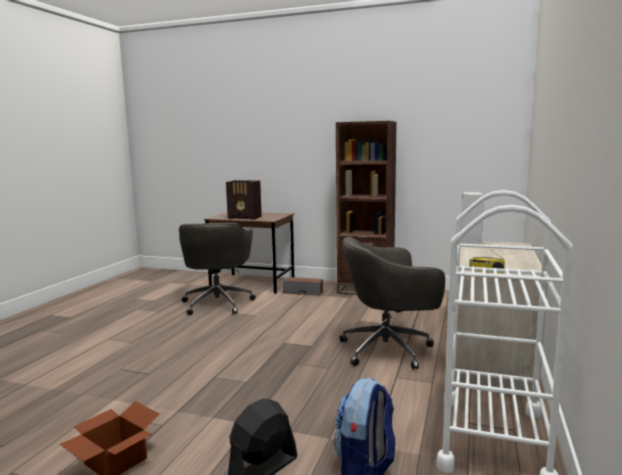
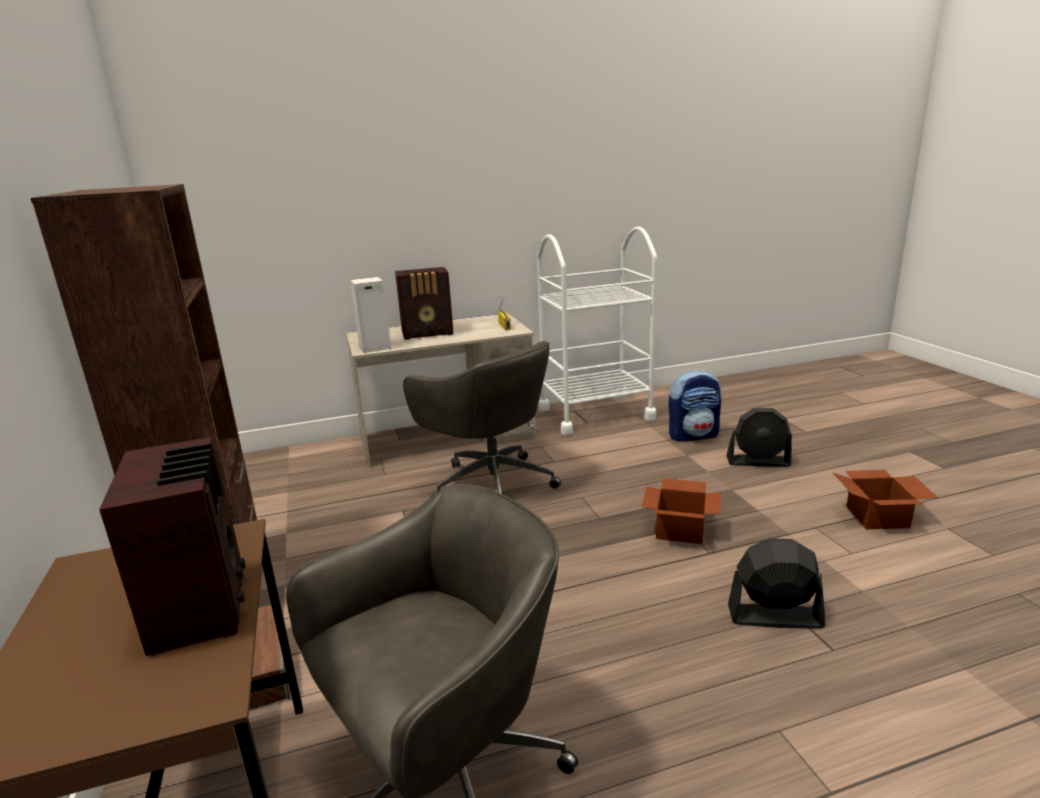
camera: 125 degrees left, 10 degrees up
none -> radio [395,267,454,340]
none -> cardboard box [642,478,721,544]
none -> black fan [728,538,825,629]

